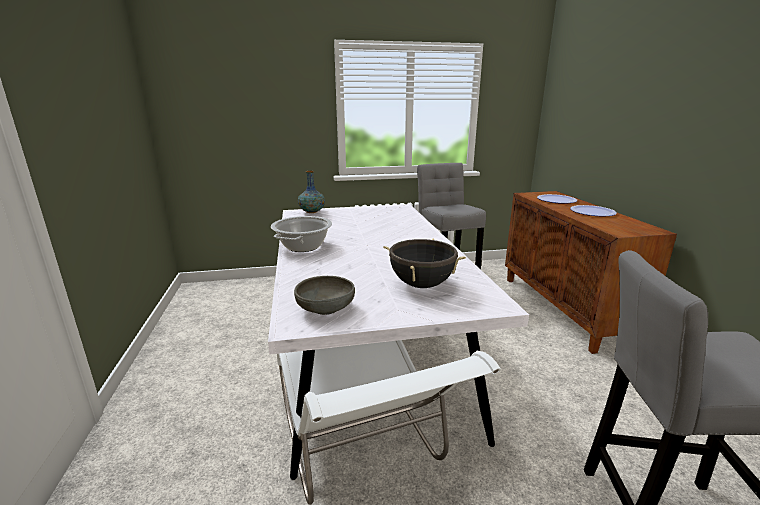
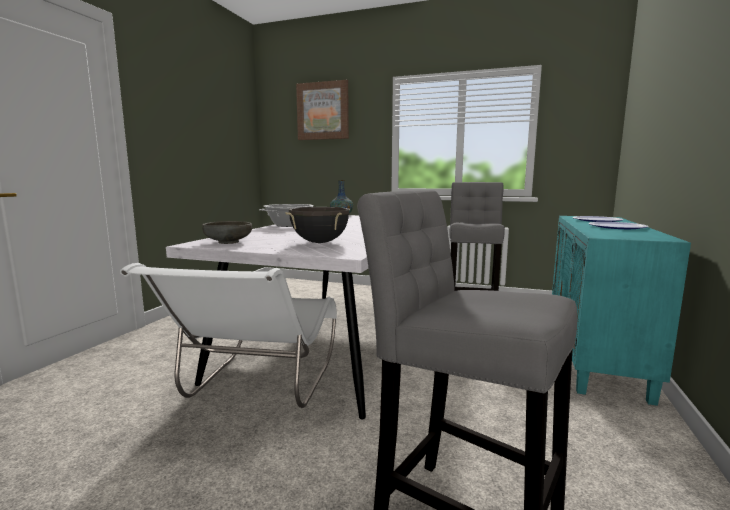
camera: 30 degrees right, 10 degrees down
brown cabinet [505,191,677,354] -> turquoise cabinet [552,216,691,406]
none -> picture [296,80,349,140]

